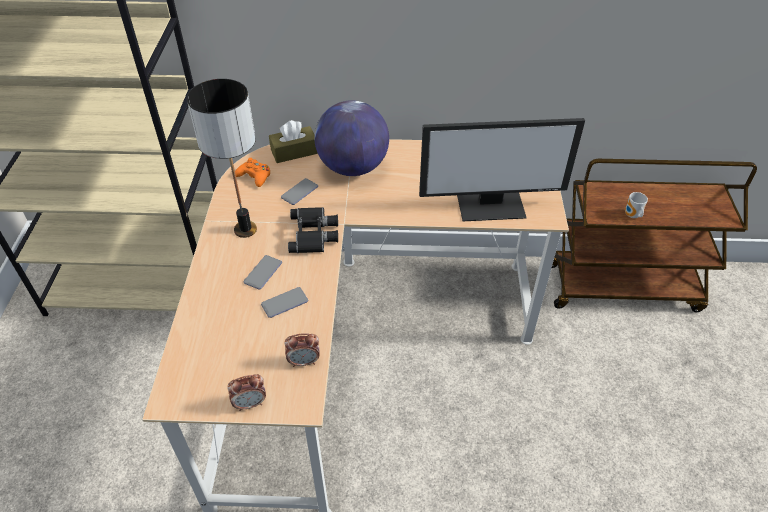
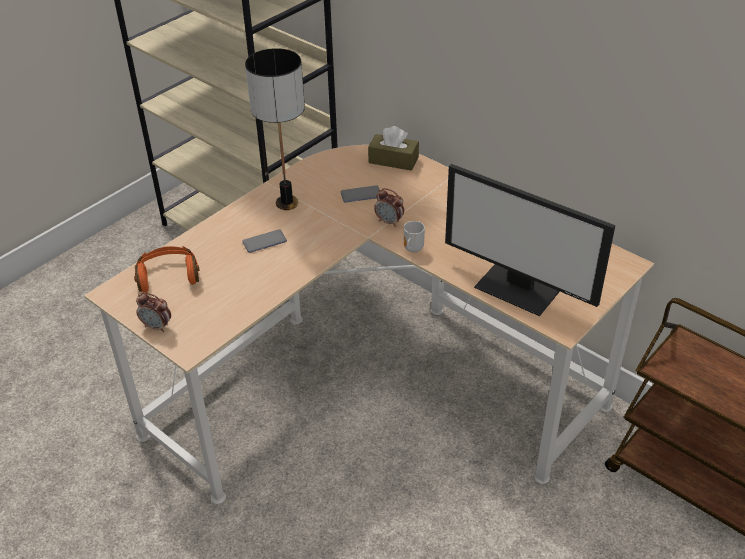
camera: 40 degrees right, 5 degrees down
orange game controller [235,158,270,187] -> none
phone [261,287,308,318] -> none
alarm clock [285,333,320,367] -> alarm clock moved to [374,188,404,227]
black binoculars [288,207,338,253] -> none
globe [314,100,389,176] -> none
mug [625,192,648,218] -> mug moved to [404,221,425,252]
none -> orange headphones [134,246,200,293]

